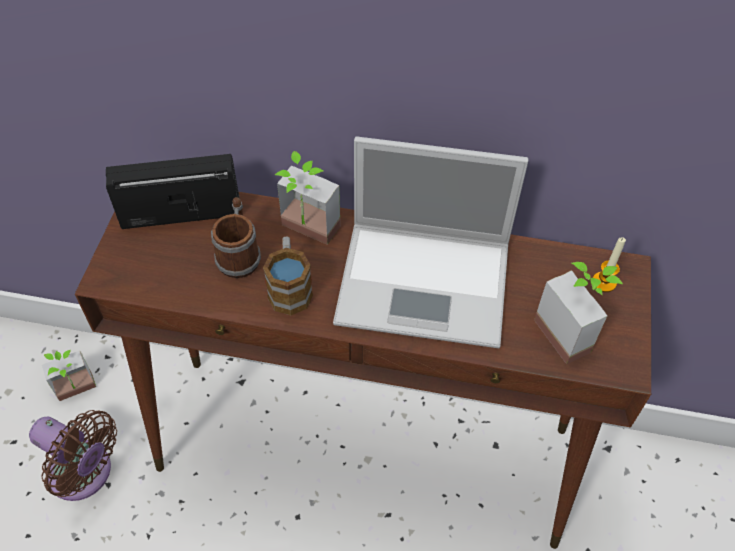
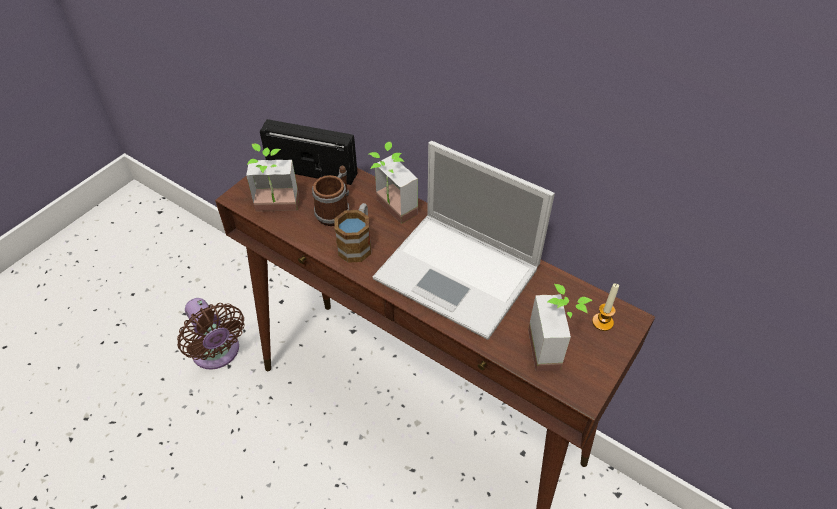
camera: 25 degrees right, 5 degrees down
potted plant [42,350,96,401] -> potted plant moved to [246,143,299,212]

